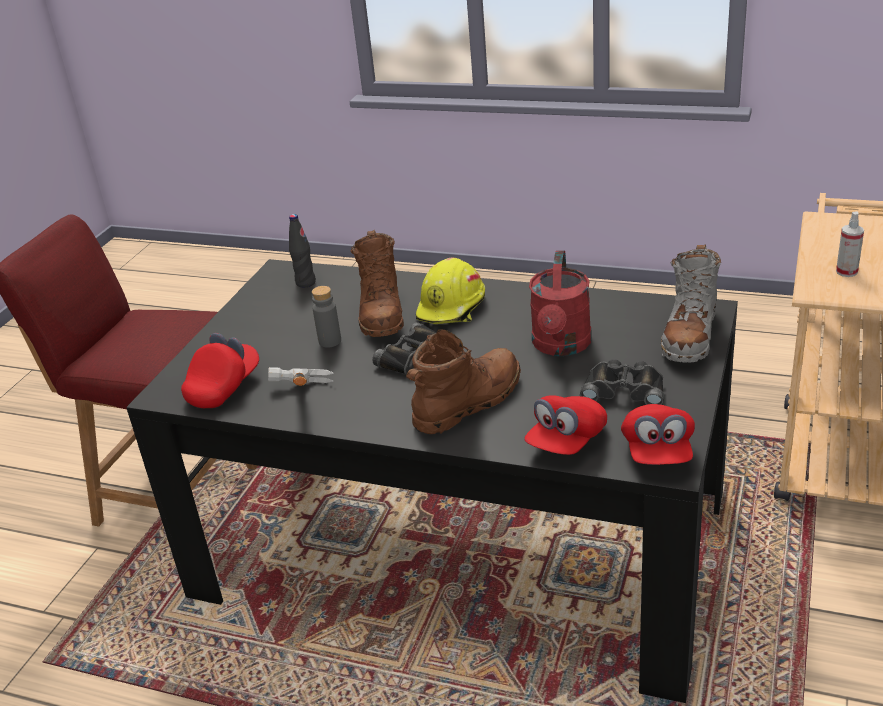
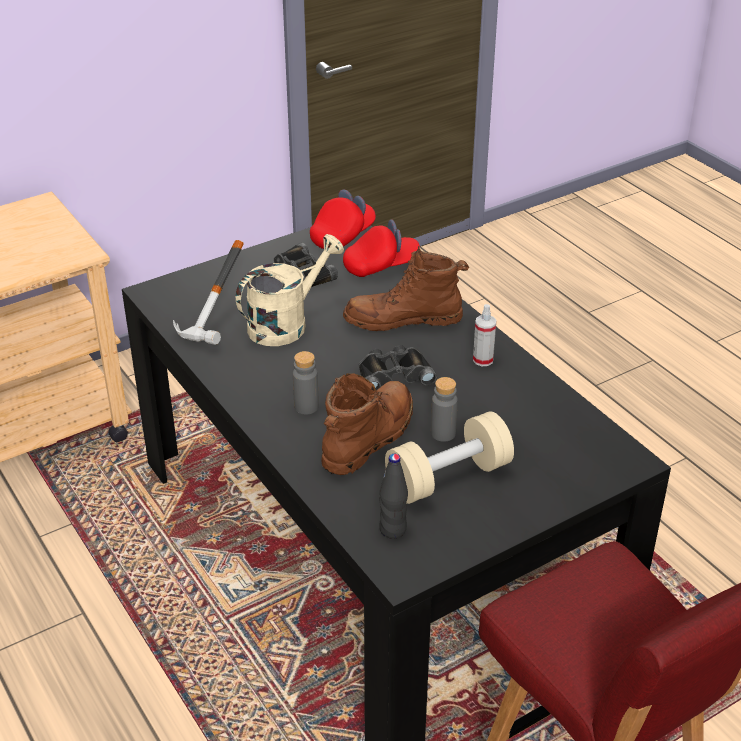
camera: 145 degrees left, 5 degrees up
red cap [181,333,259,408] -> none
hammer [268,367,334,386] -> hammer moved to [173,240,244,345]
yellow hard hat [416,258,485,324] -> grey bottle [293,351,319,415]
red watering can [529,251,592,356] -> beige watering can [236,234,344,346]
grey boot [661,244,721,363] -> none
spray bottle [836,211,864,277] -> spray bottle moved to [473,304,496,366]
none -> beige dumbbell [385,411,514,504]

